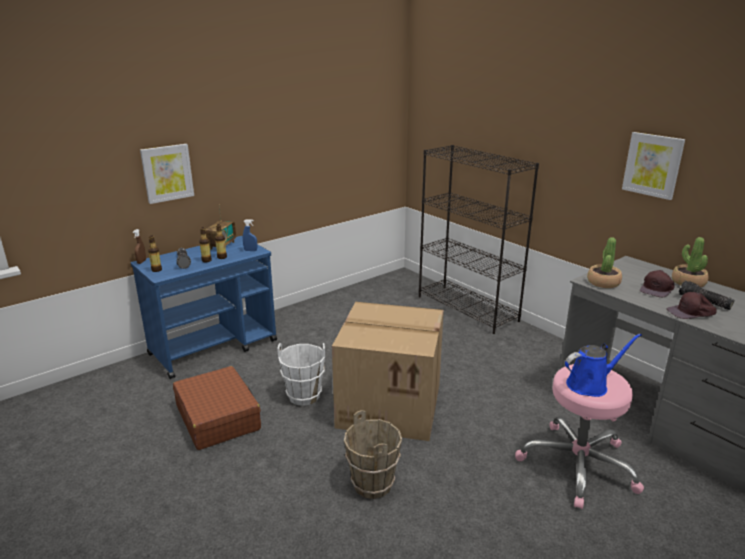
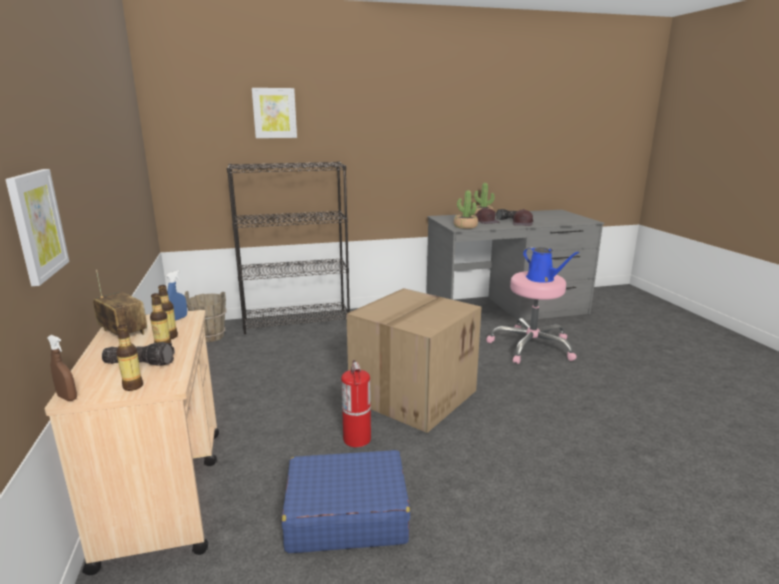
camera: 65 degrees left, 5 degrees down
blue cart [131,236,277,379] -> beige cart [45,310,219,575]
brown suitcase [173,366,261,450] -> blue suitcase [282,450,410,553]
white bucket [277,343,325,406] -> fire extinguisher [341,360,371,447]
brown bucket [344,410,402,499] -> brown bucket moved to [185,291,227,342]
blue watering can [565,334,642,397] -> blue watering can turned 135 degrees clockwise [523,247,580,283]
picture [622,132,685,200] -> picture moved to [252,88,297,138]

